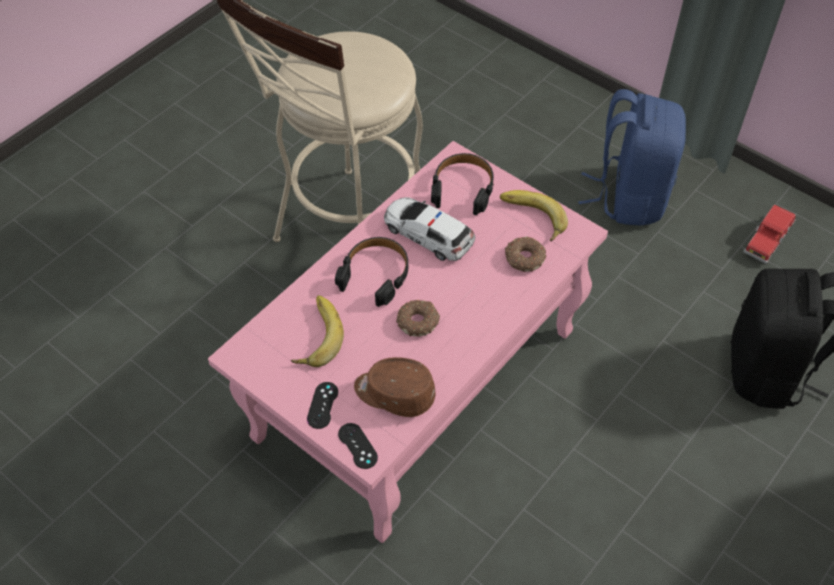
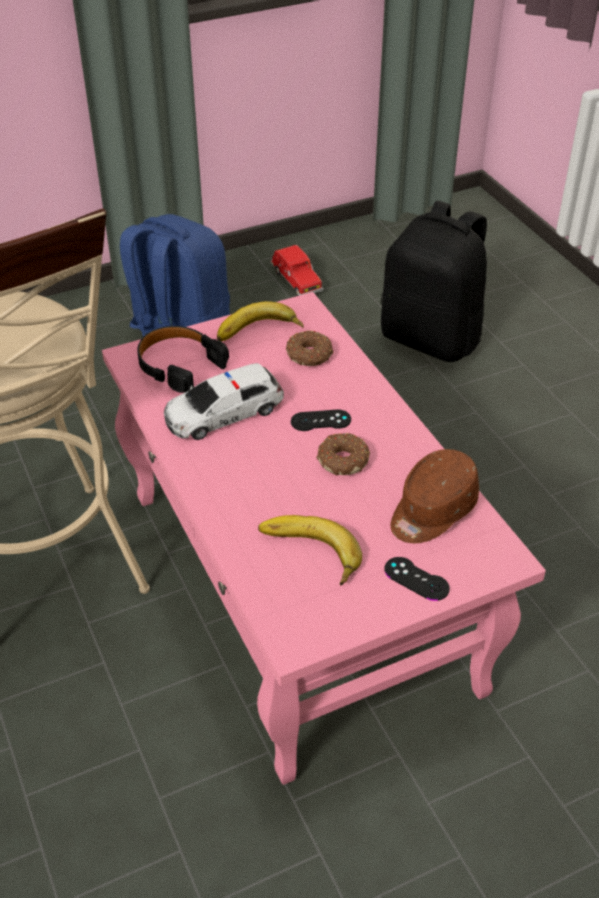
camera: 65 degrees left, 10 degrees down
black headphones [335,237,408,307] -> none
black game controller [338,423,378,469] -> black game controller moved to [291,410,351,431]

